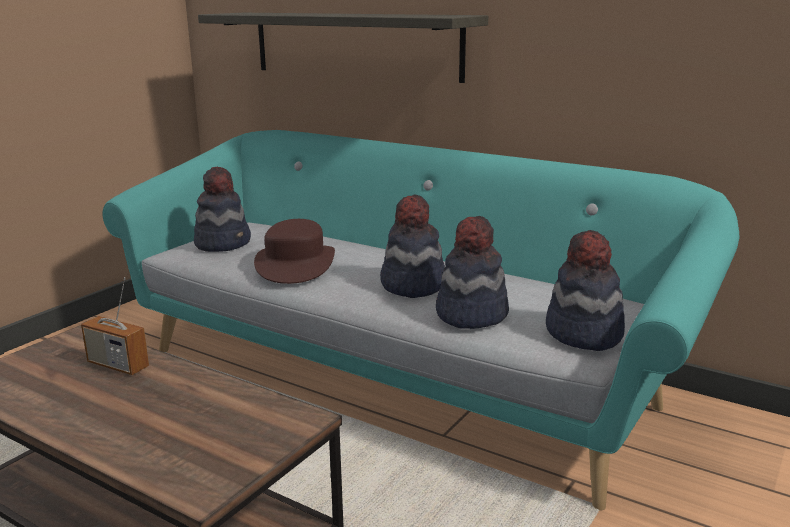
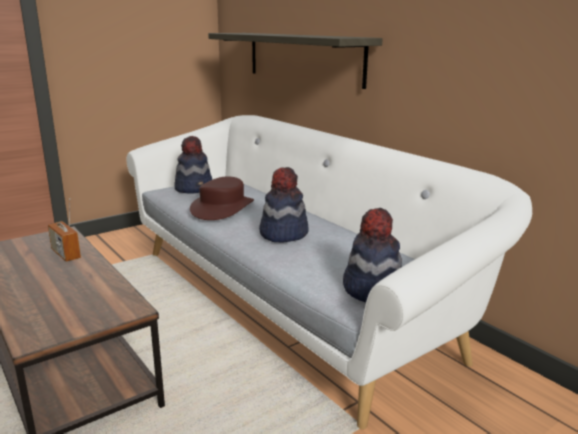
camera: 20 degrees right, 0 degrees up
turquoise sofa [102,130,739,511] -> white sofa [126,115,532,429]
hat [436,216,509,329] -> none

